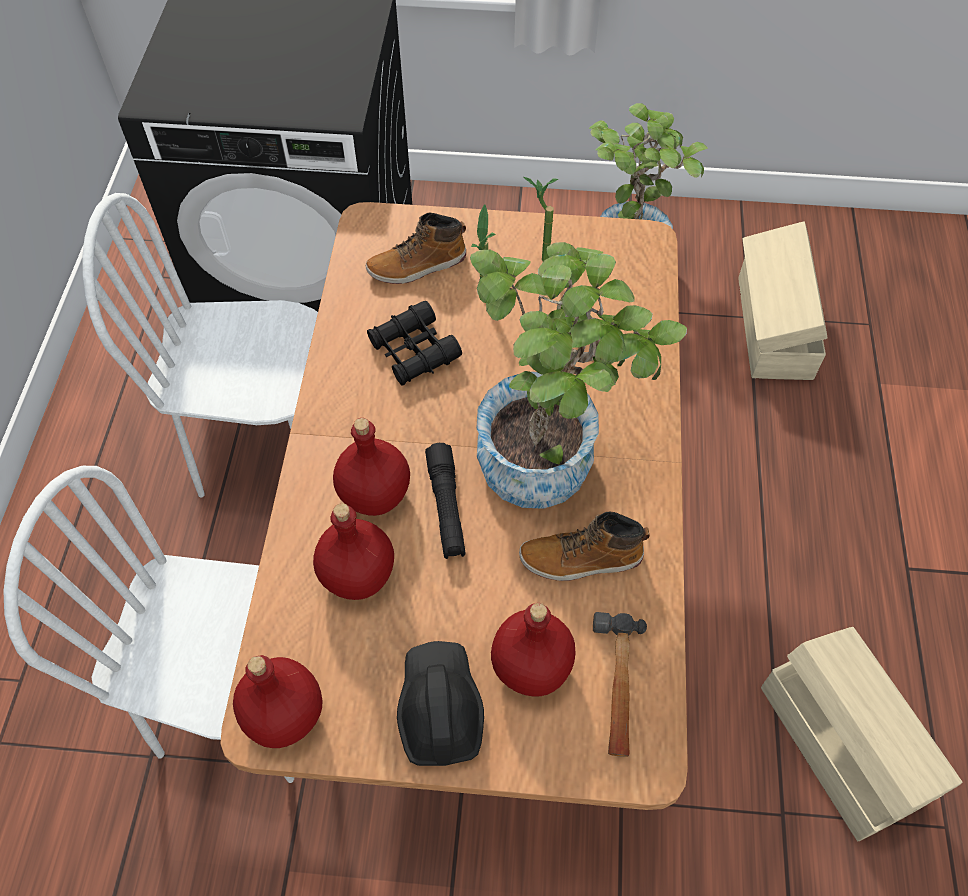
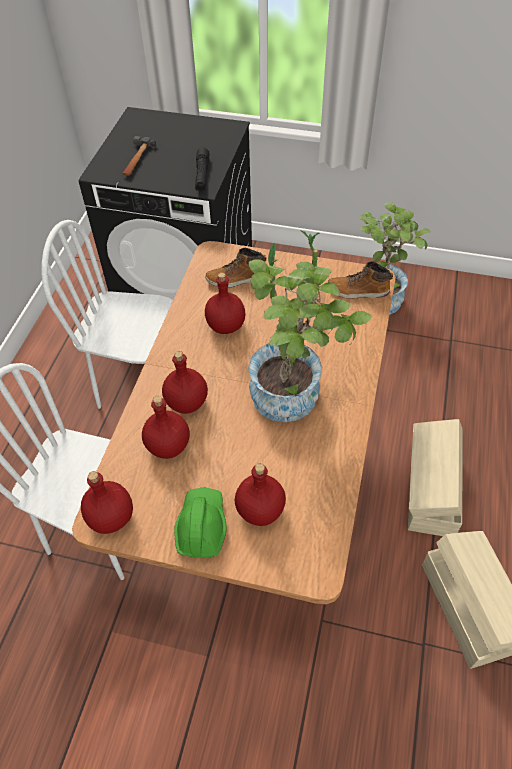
camera: 10 degrees right, 5 degrees down
black binoculars [367,301,462,386] -> red bottle [205,272,245,334]
black hard hat [397,641,484,766] -> green hard hat [174,488,227,558]
black flashlight [425,443,466,559] -> black flashlight moved to [195,147,209,191]
boot [519,511,650,581] -> boot moved to [327,262,393,299]
hammer [593,612,647,757] -> hammer moved to [122,136,156,176]
beige storage box [738,221,828,380] -> beige storage box moved to [408,419,462,536]

